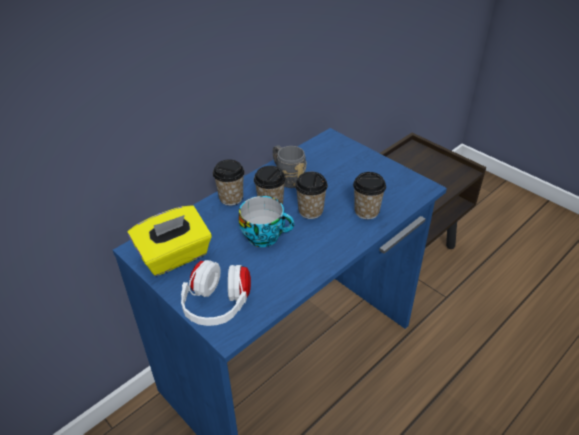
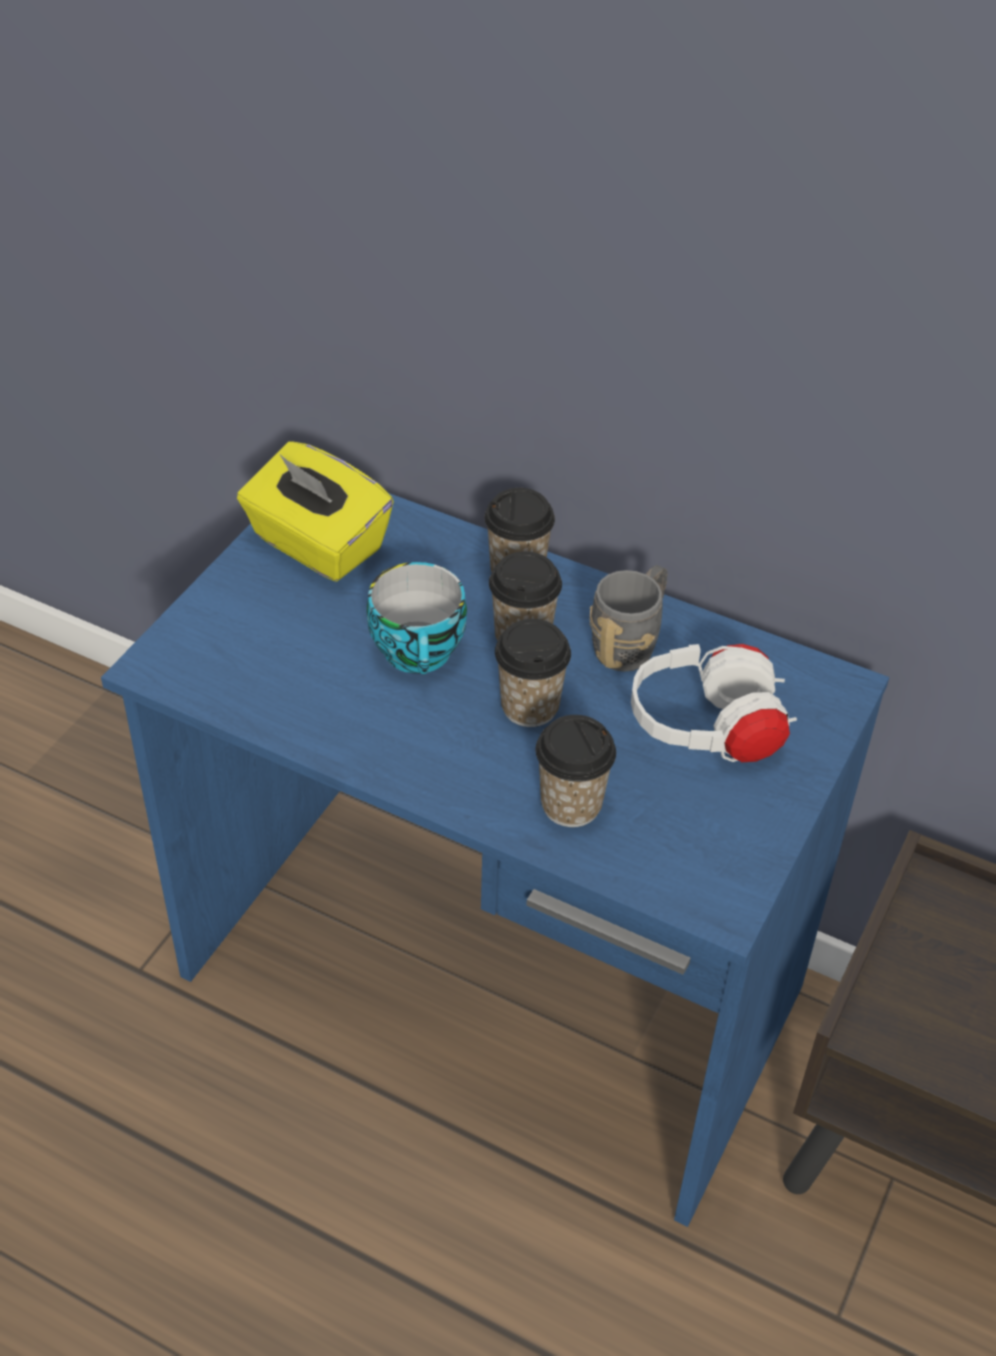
camera: 70 degrees right, 5 degrees up
white headphones [181,260,251,326] -> white headphones moved to [631,644,797,762]

